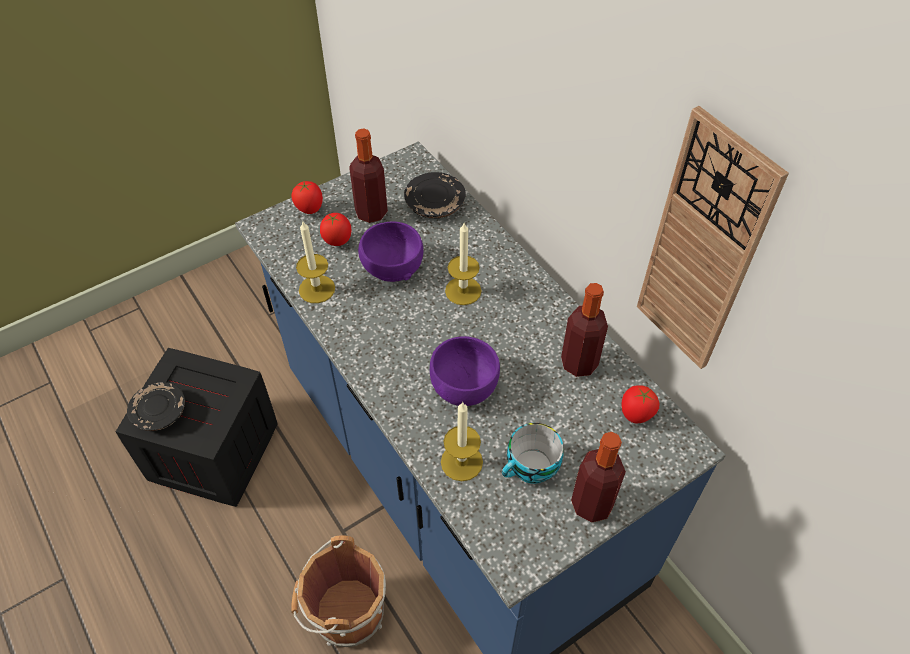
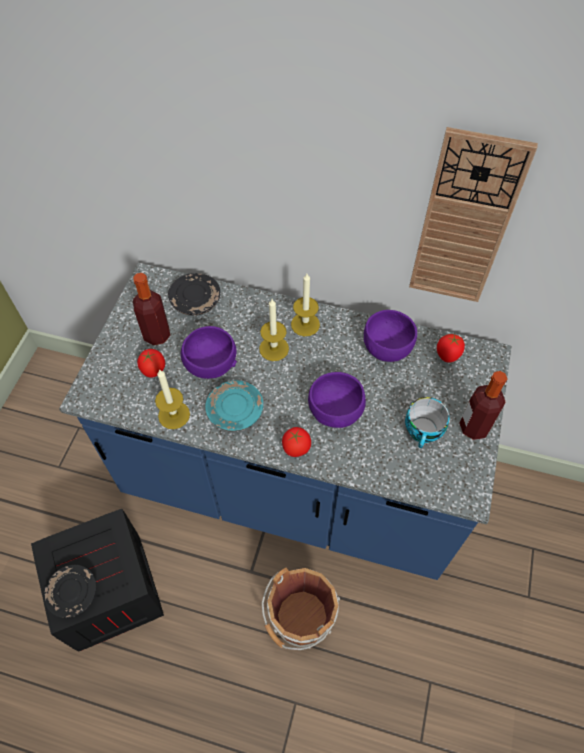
camera: 40 degrees left, 5 degrees up
tomato [292,181,323,214] -> tomato moved to [282,427,311,457]
candle [441,402,483,481] -> candle moved to [291,273,320,336]
bottle [561,283,608,377] -> purple bowl [364,310,417,362]
none -> turquoise plate [205,381,263,431]

